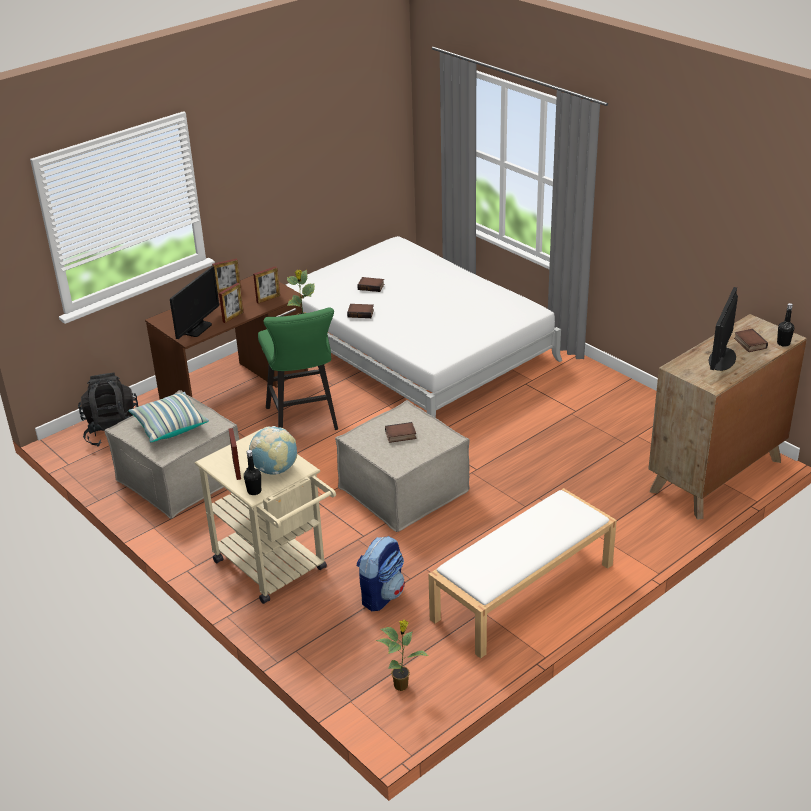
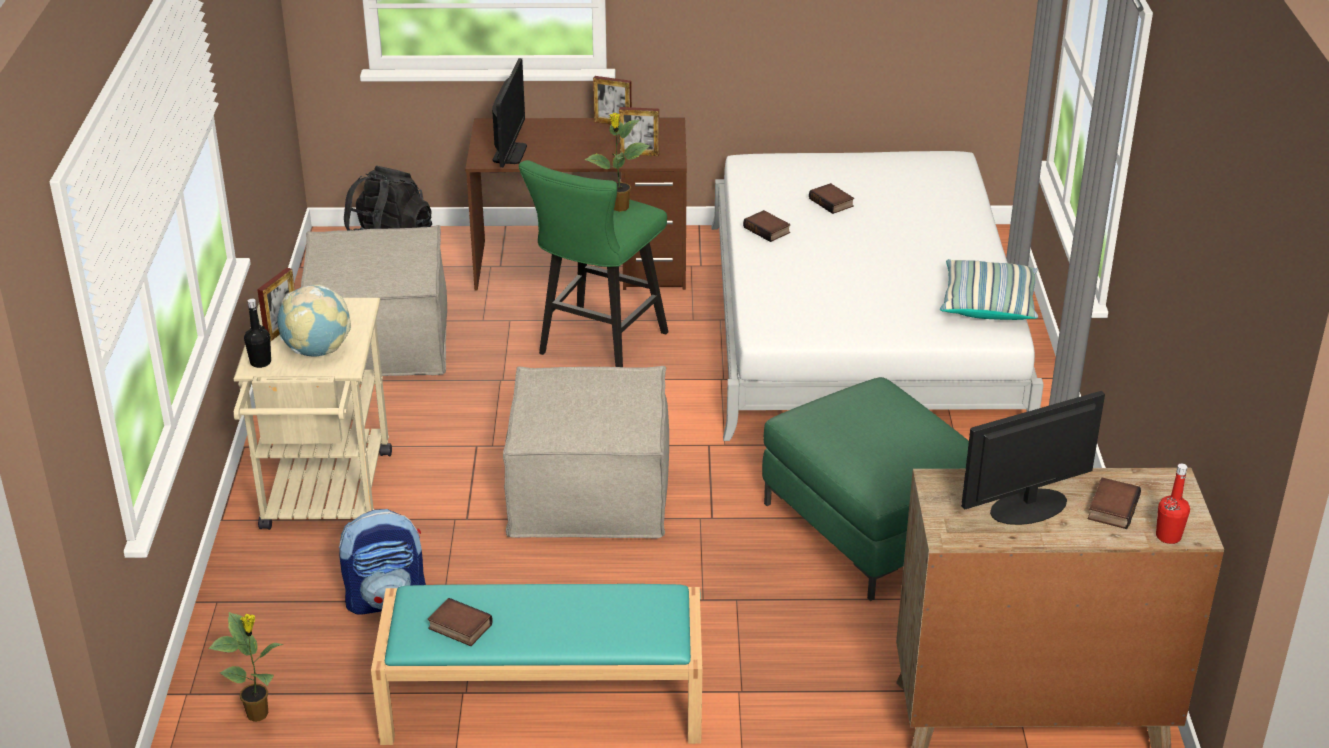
camera: 40 degrees right, 0 degrees up
pillow [129,392,209,442] -> pillow moved to [940,259,1038,320]
monitor [170,266,219,339] -> monitor turned 60 degrees counterclockwise [492,58,527,167]
picture frame [219,283,243,323] -> none
book [385,422,416,443] -> book moved to [428,598,493,646]
white bench [428,488,617,659] -> turquoise bench [371,584,702,745]
black bottle [777,303,794,347] -> red bottle [1156,464,1190,544]
none -> green ottoman [762,377,969,601]

